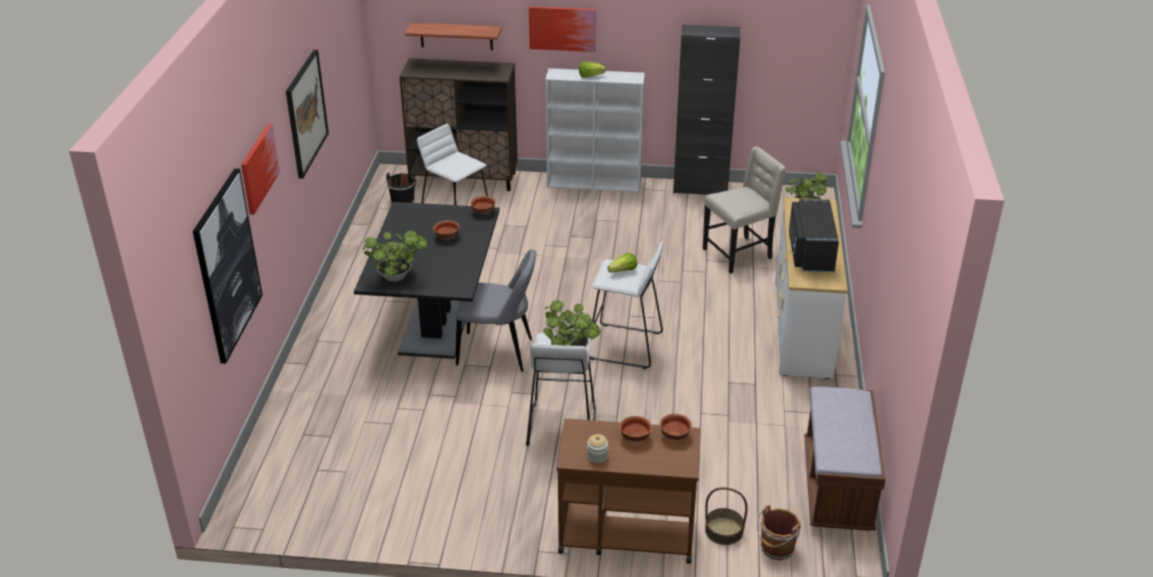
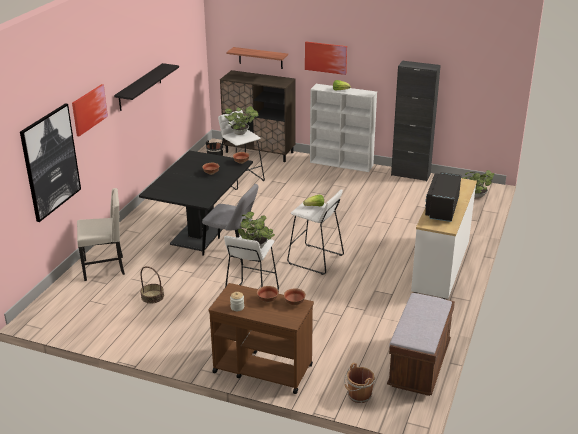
camera: 15 degrees right, 5 degrees down
picture [286,50,329,179] -> black shelf [114,63,179,111]
potted plant [363,231,428,282] -> potted plant moved to [224,106,258,135]
beige chair [703,147,786,274] -> beige chair moved to [77,188,125,281]
basket [705,487,747,545] -> basket moved to [140,266,164,303]

